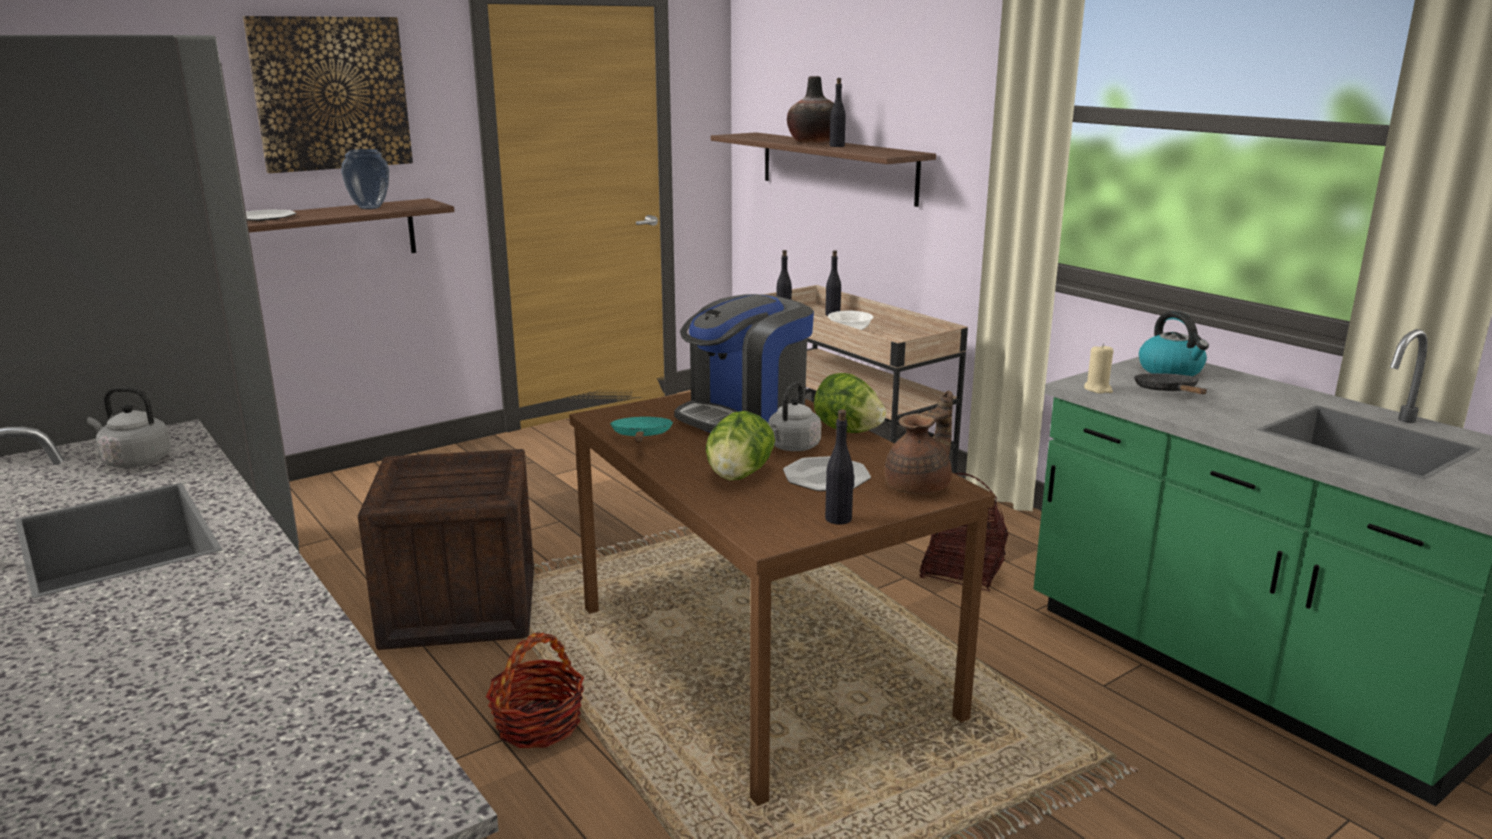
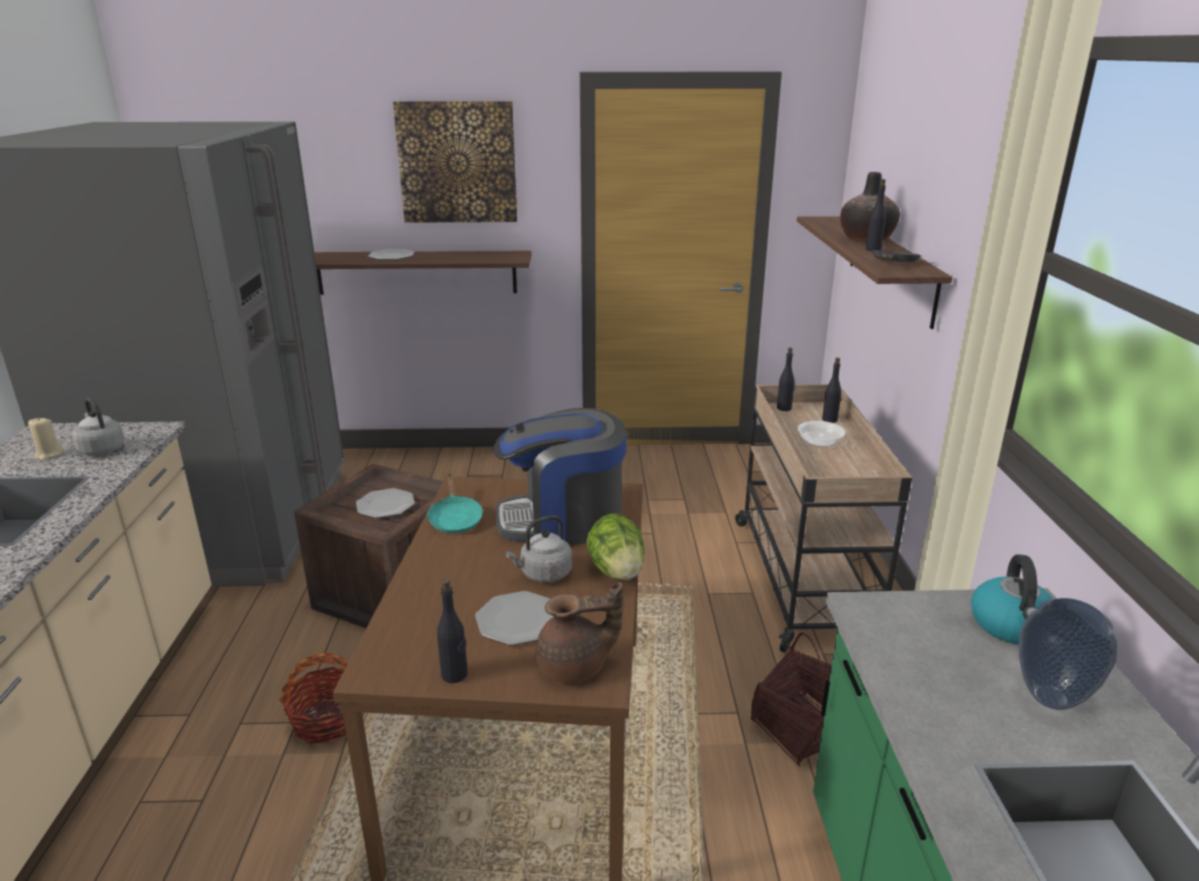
camera: 35 degrees right, 5 degrees up
vase [341,149,389,209] -> vase moved to [1019,598,1117,710]
turquoise frying pan [610,417,673,442] -> turquoise frying pan turned 135 degrees clockwise [427,473,483,533]
lettuce [706,411,775,480] -> none
beige candle [1084,344,1114,394] -> beige candle moved to [28,417,64,460]
black frying pan [1134,373,1207,394] -> black frying pan moved to [872,250,921,262]
none -> plate [356,488,415,518]

